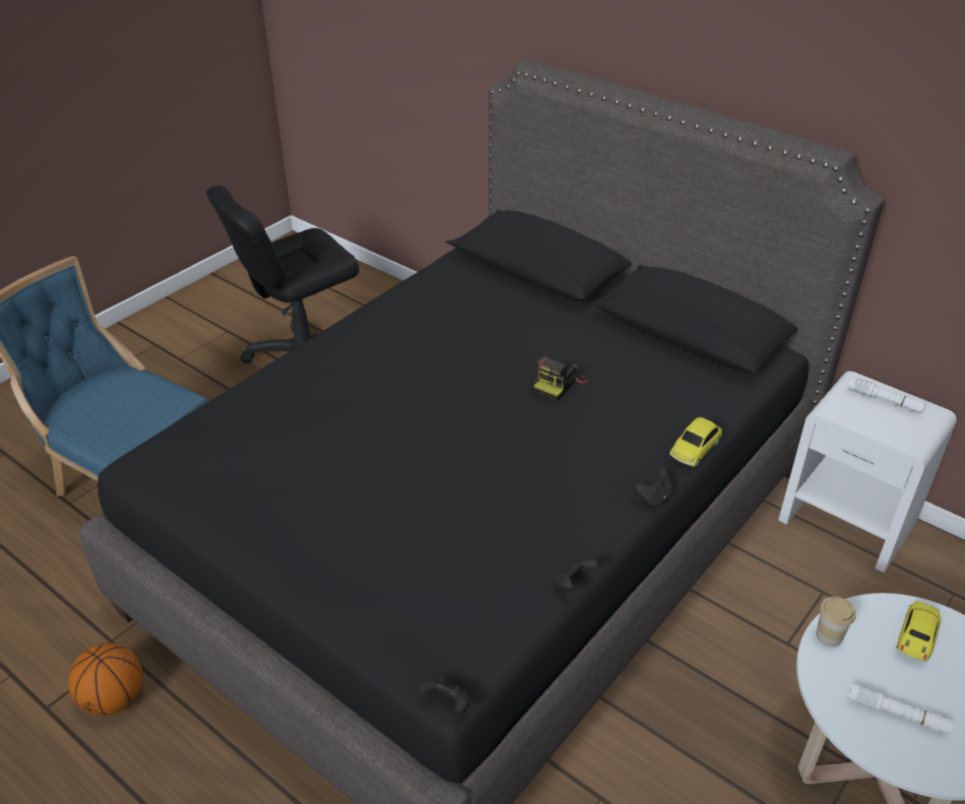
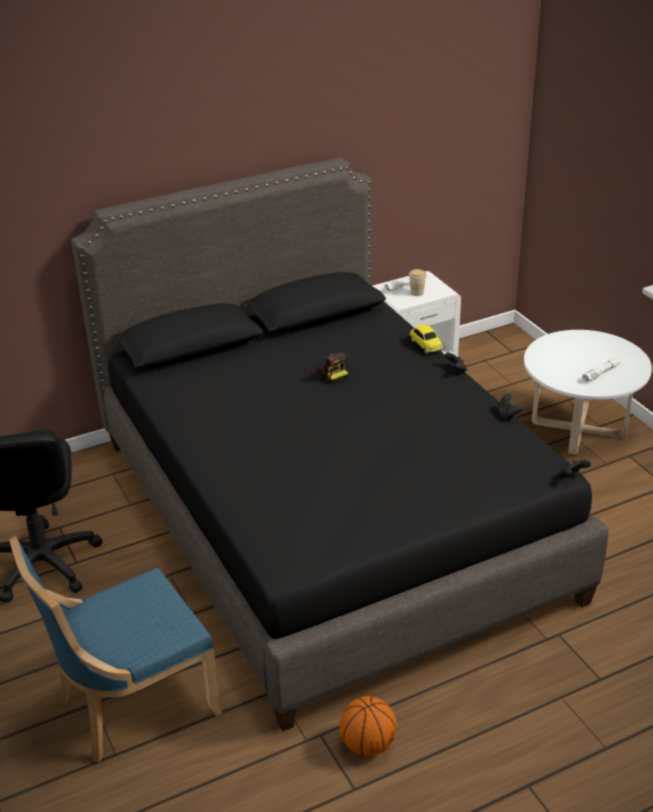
camera: 65 degrees left, 5 degrees down
cup [816,597,856,647] -> cup moved to [409,269,427,296]
toy car [896,601,941,662] -> none

